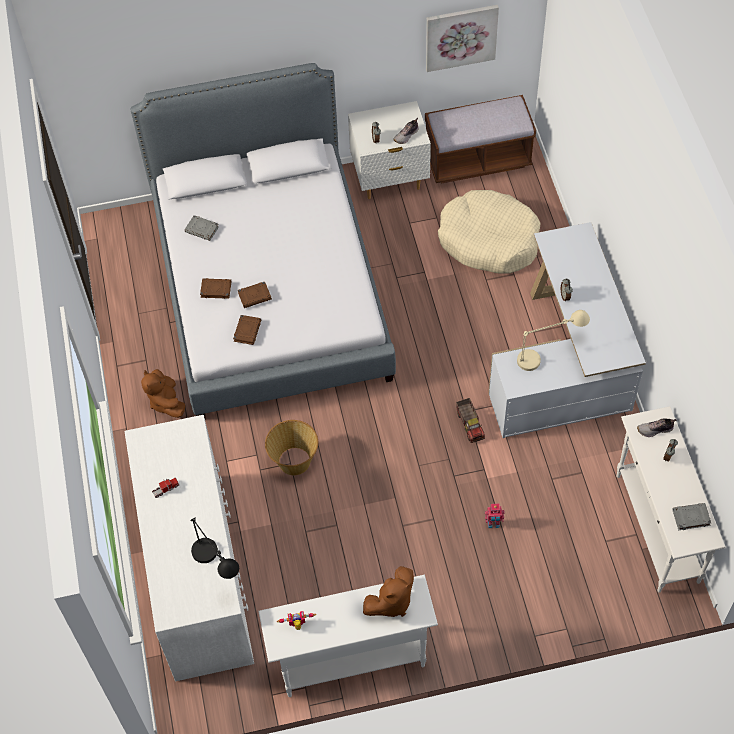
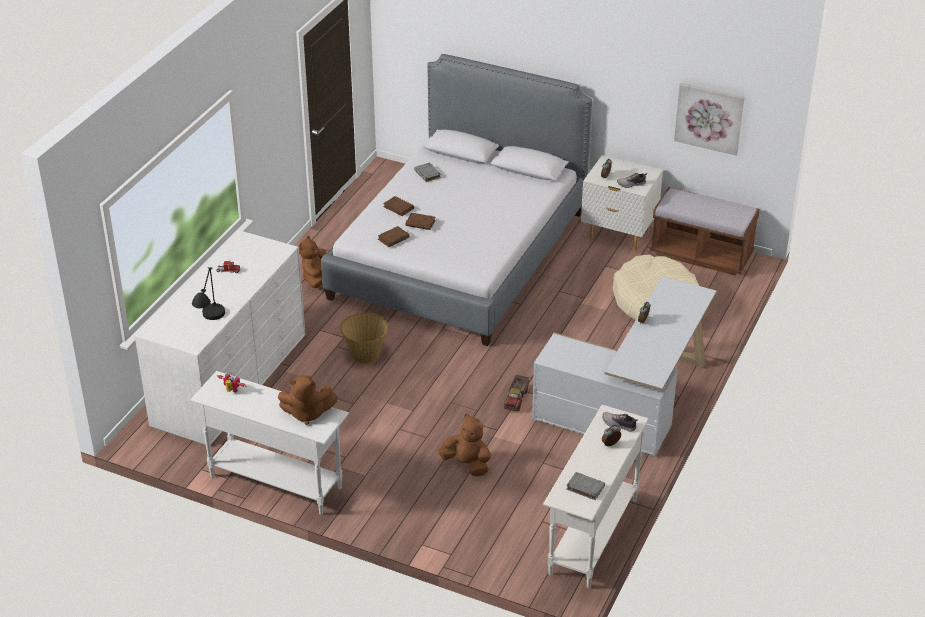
camera: 35 degrees right, 20 degrees down
toy robot [485,503,504,528] -> brown plush toy [438,414,491,477]
beige table lamp [517,310,590,371] -> none

